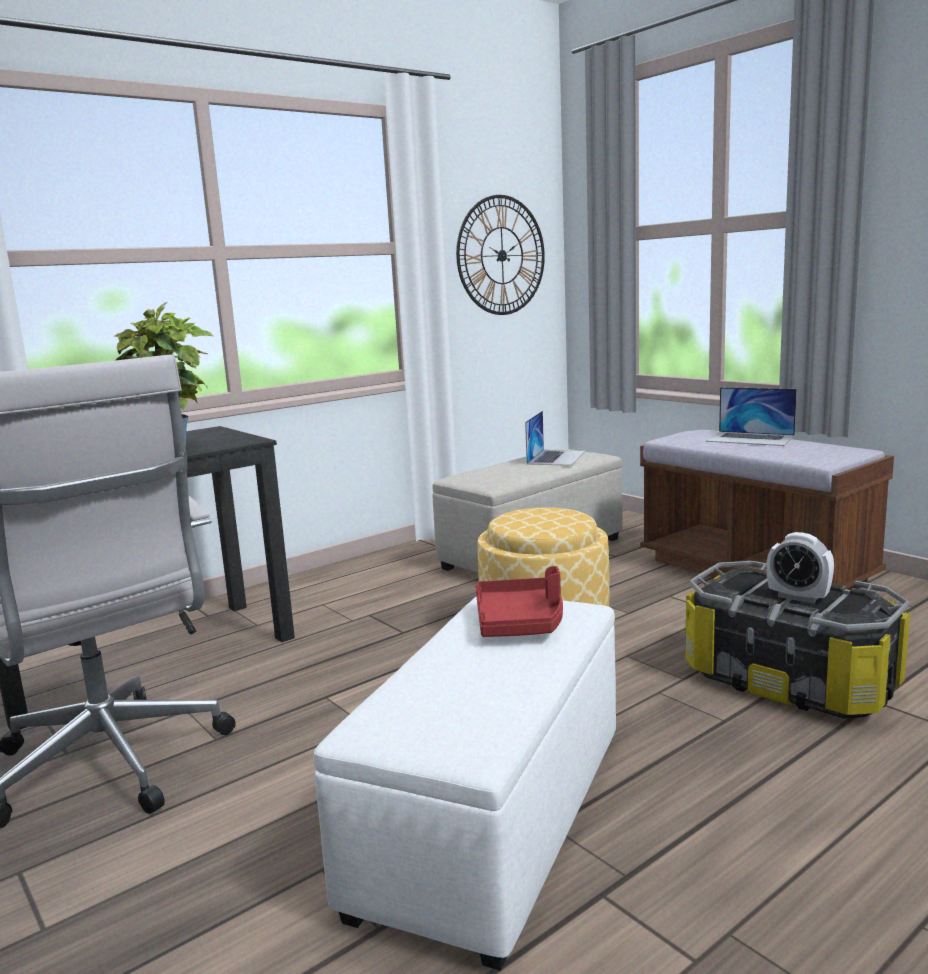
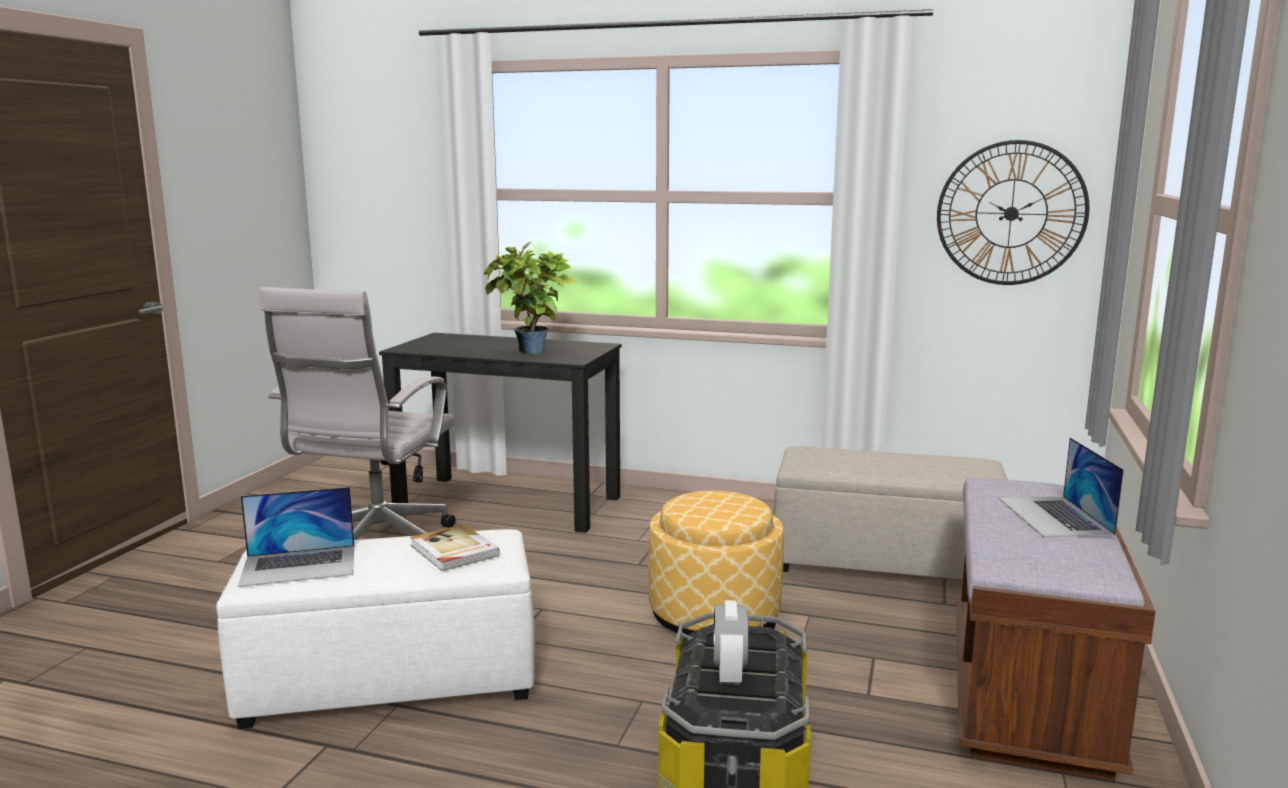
camera: 55 degrees right, 0 degrees up
red tray [475,566,563,637] -> book [410,524,500,571]
laptop [525,411,585,466] -> laptop moved to [238,487,355,587]

